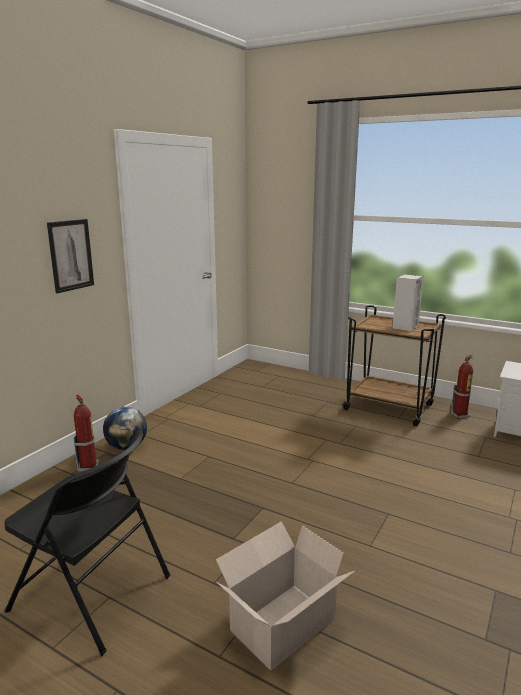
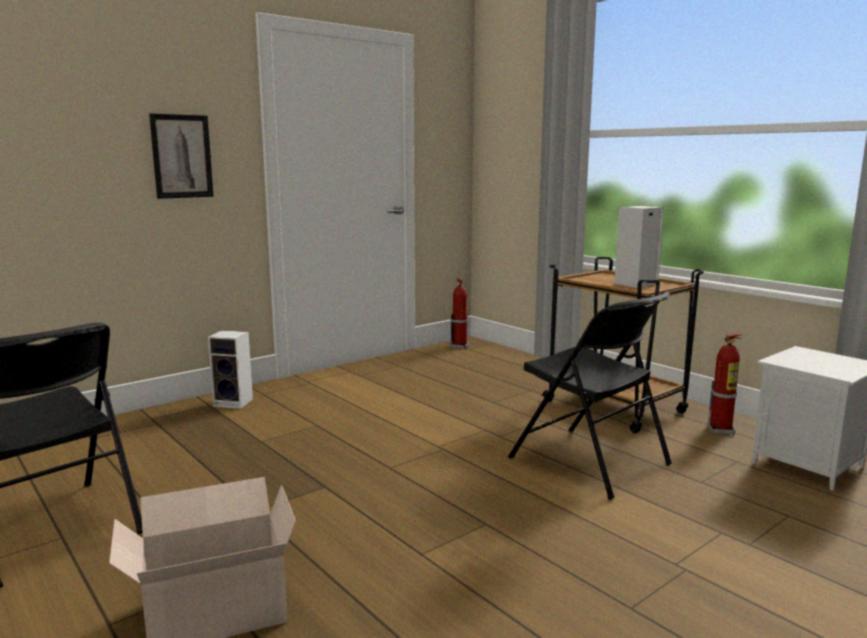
camera: 20 degrees right, 5 degrees down
fire extinguisher [73,394,99,472] -> fire extinguisher moved to [450,278,469,349]
globe [103,407,147,450] -> speaker [208,330,253,409]
none -> black chair [508,291,672,500]

